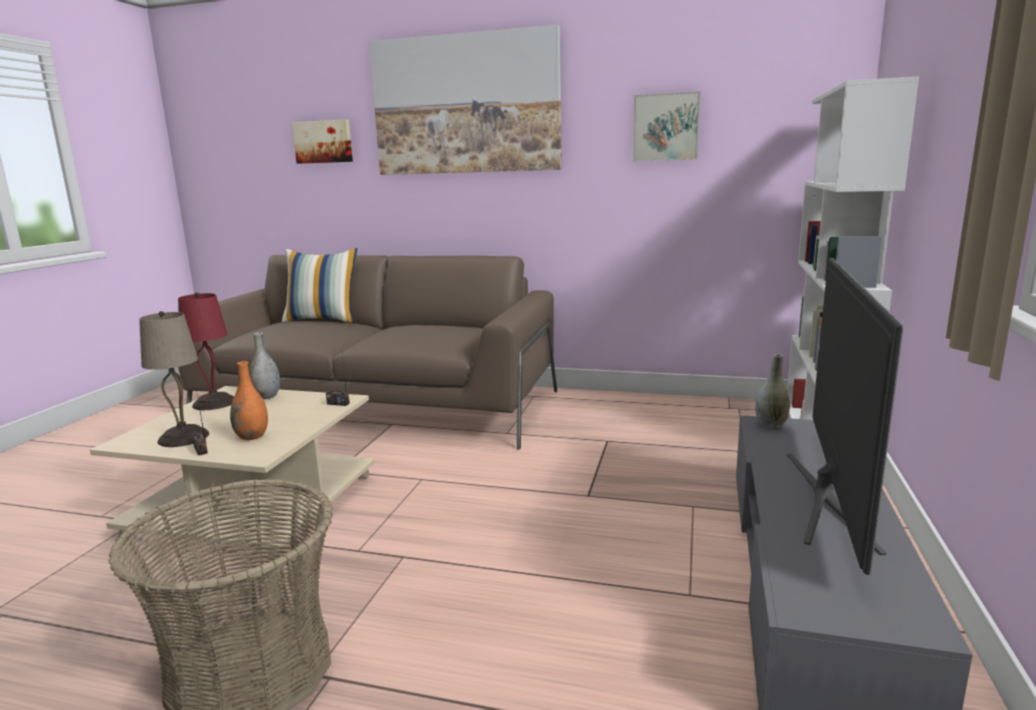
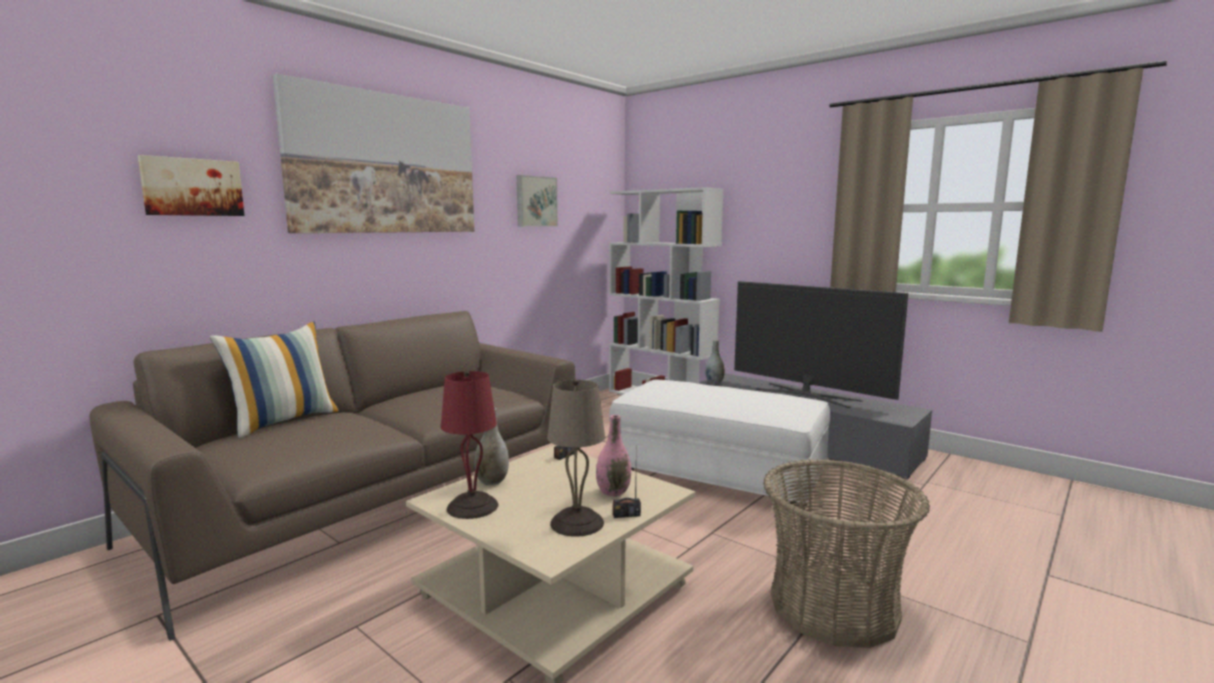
camera: 65 degrees left, 5 degrees down
orange vase [230,361,268,440] -> pink vase [596,415,631,497]
none -> white ottoman [609,380,830,514]

